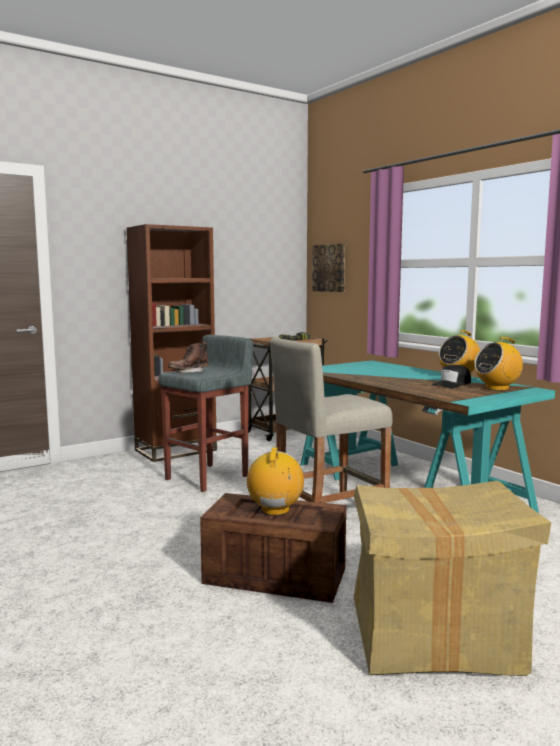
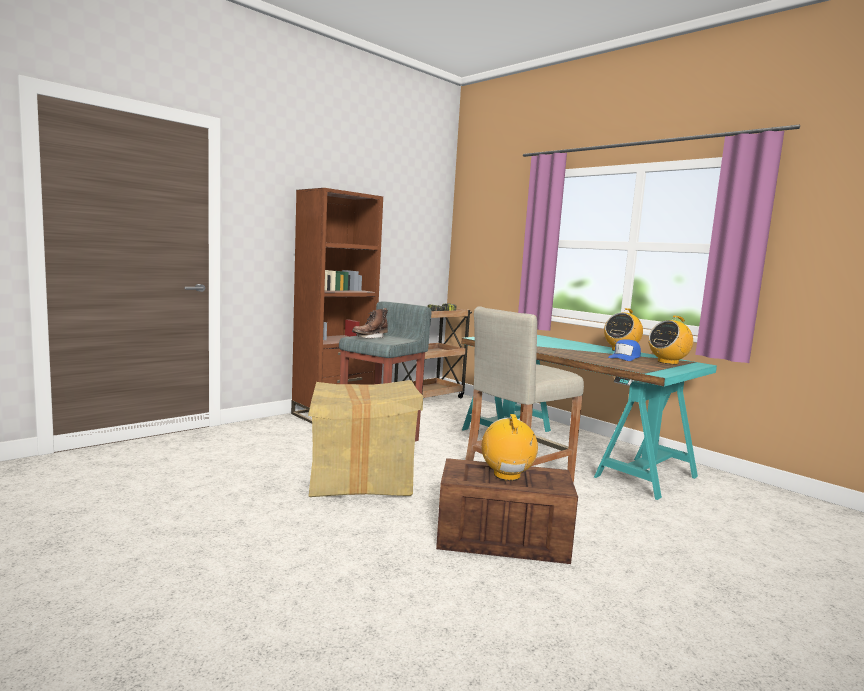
camera: 10 degrees left, 0 degrees up
picture [312,243,345,292] -> none
cardboard box [353,481,551,676] -> cardboard box moved to [308,380,423,497]
black cap [432,365,471,388] -> blue cap [608,339,641,361]

